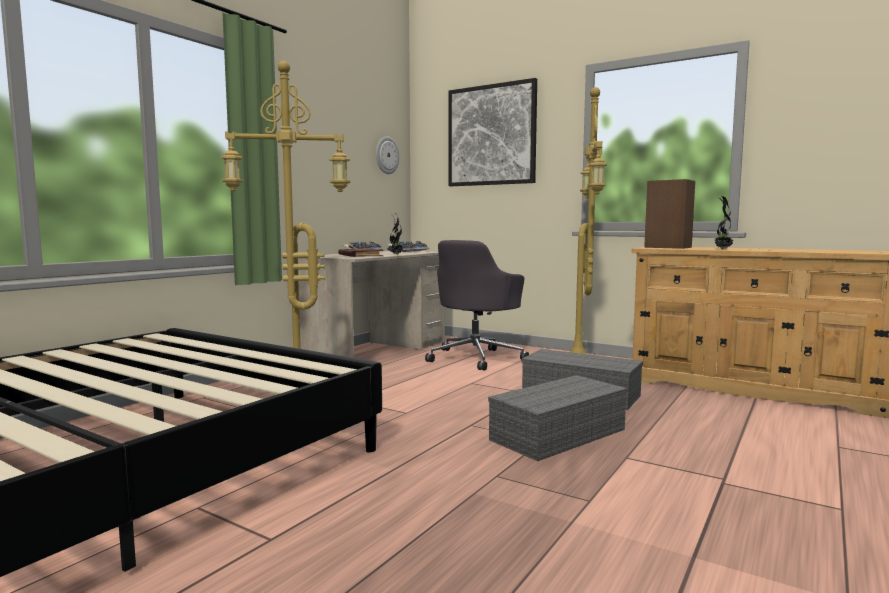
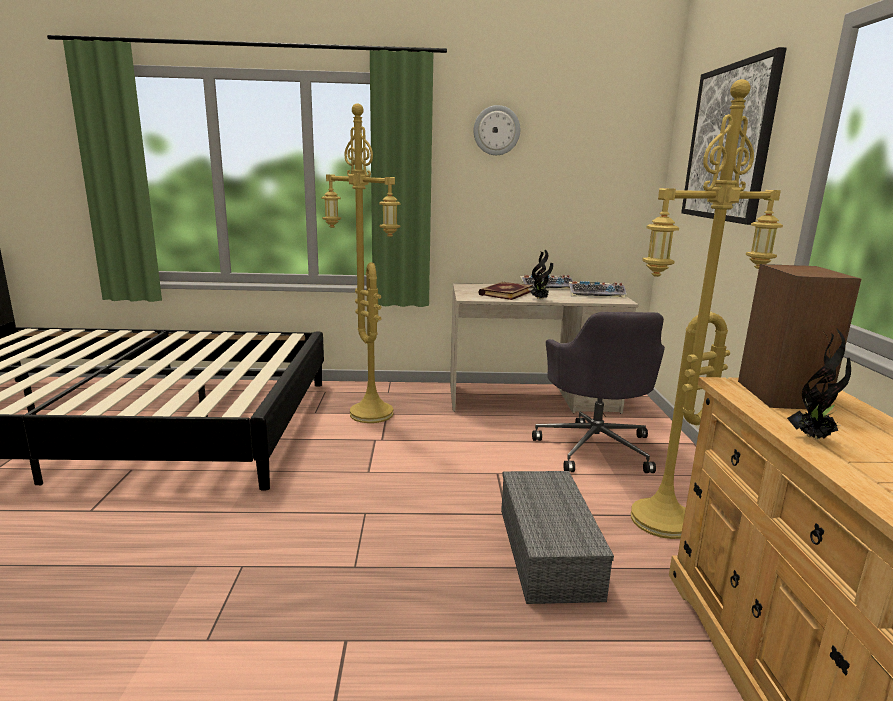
camera: 55 degrees right, 10 degrees up
wall clock [376,136,399,174] -> wall clock moved to [474,105,520,155]
grey office chair [425,240,529,371] -> grey office chair turned 90 degrees counterclockwise [532,312,665,473]
grey storage box [488,375,628,461] -> none

